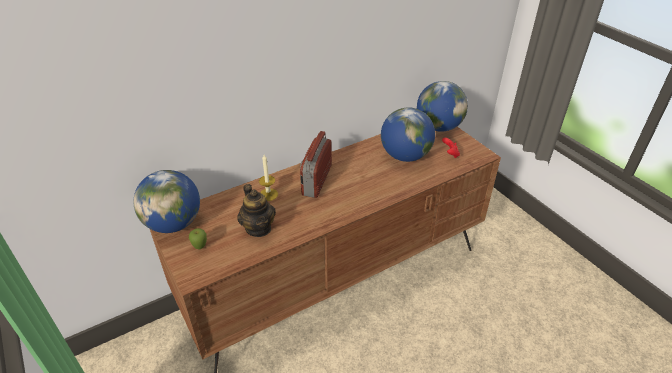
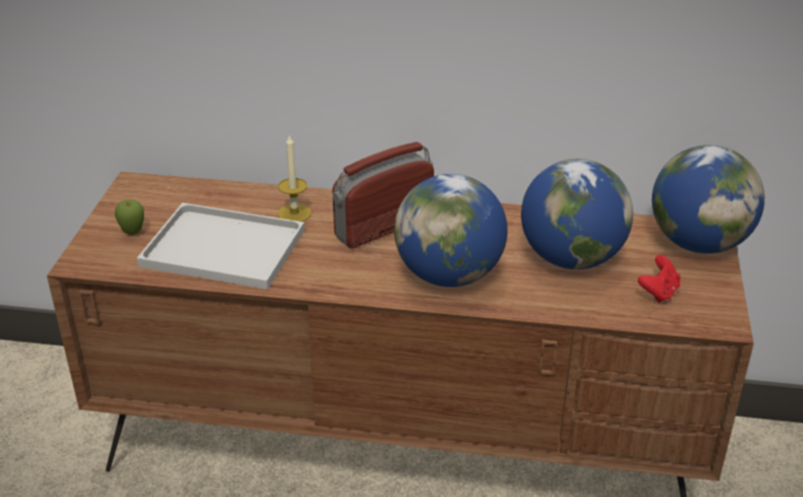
camera: 40 degrees right, 5 degrees down
globe [133,170,200,233] -> globe moved to [394,174,508,287]
teapot [237,184,276,237] -> white tray [137,203,305,290]

